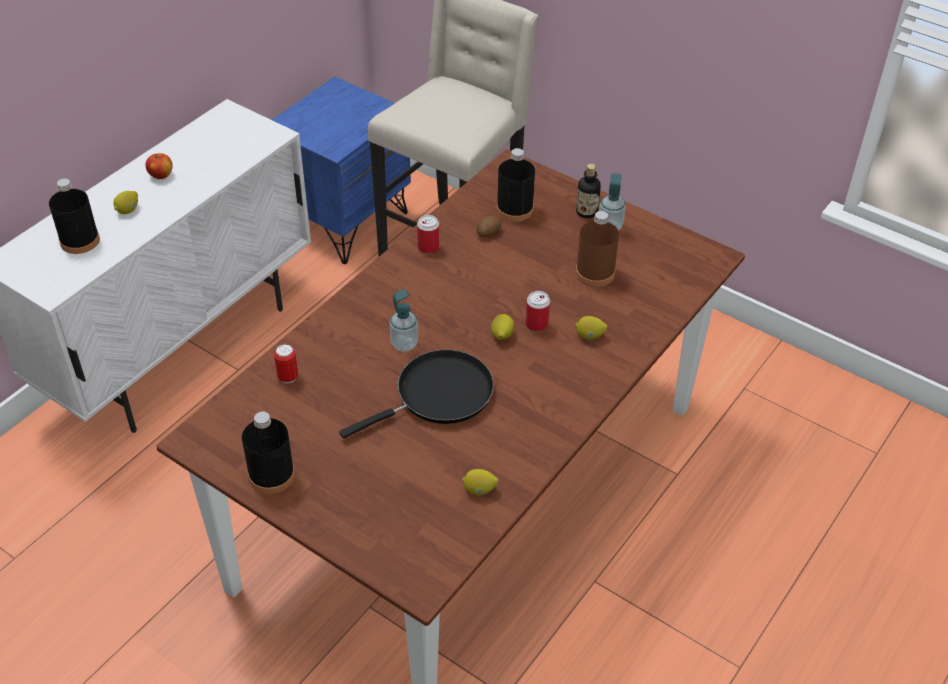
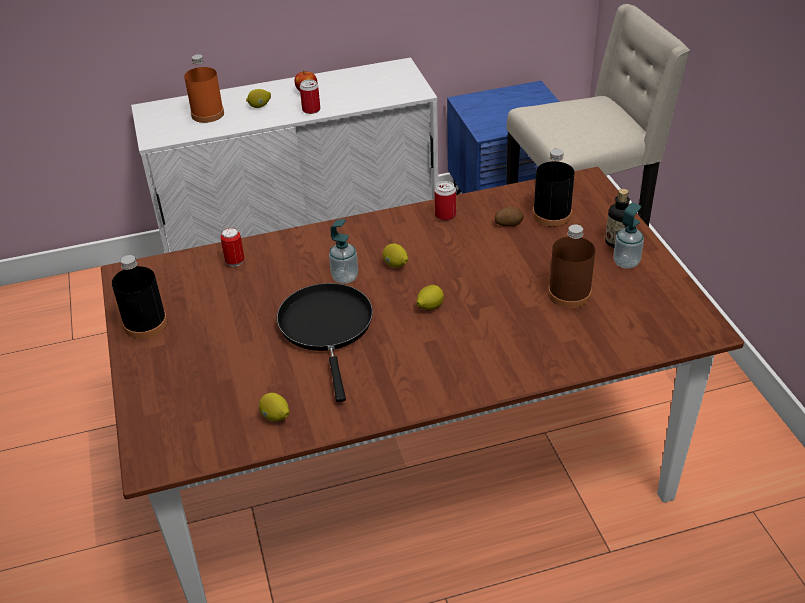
camera: 40 degrees right, 5 degrees down
black bottle [49,179,100,254] -> orange bottle [184,54,224,123]
black frying pan [339,349,494,438] -> black frying pan turned 105 degrees counterclockwise [277,283,373,402]
can [525,291,550,332] -> can moved to [300,79,320,114]
lemon [575,316,607,340] -> lemon moved to [382,244,408,268]

